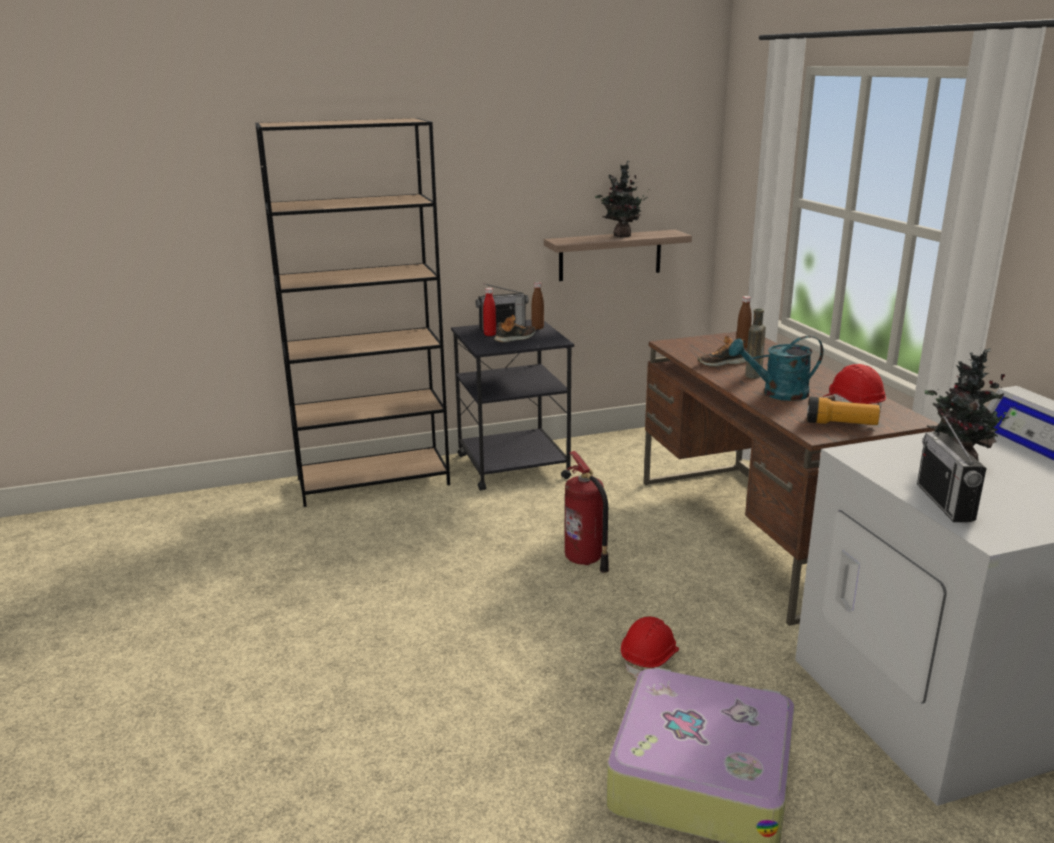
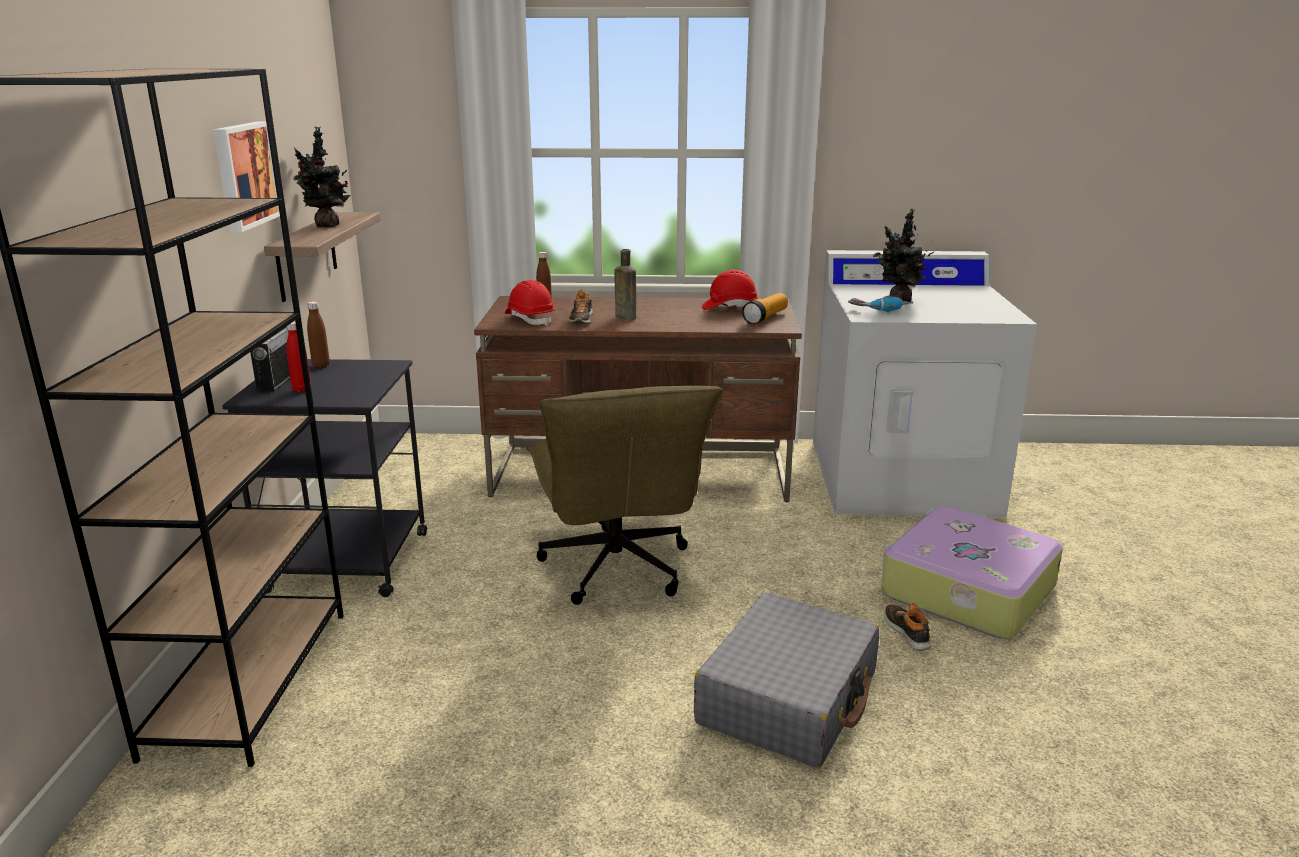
camera: 70 degrees left, 0 degrees up
shoe [494,315,536,342] -> shoe moved to [884,603,931,651]
fire extinguisher [565,451,609,573] -> beige office chair [526,386,724,605]
red hard hat [621,616,679,679] -> red hard hat moved to [505,280,555,326]
turquoise watering can [729,335,823,401] -> none
radio [917,412,987,522] -> none
none -> picture [213,122,280,232]
none -> grey suitcase [694,592,879,768]
none -> power drill [848,295,913,312]

